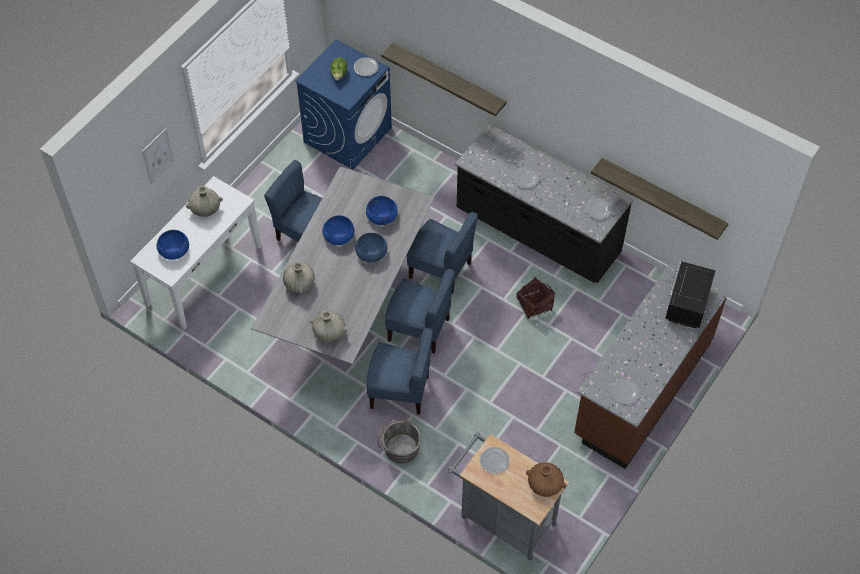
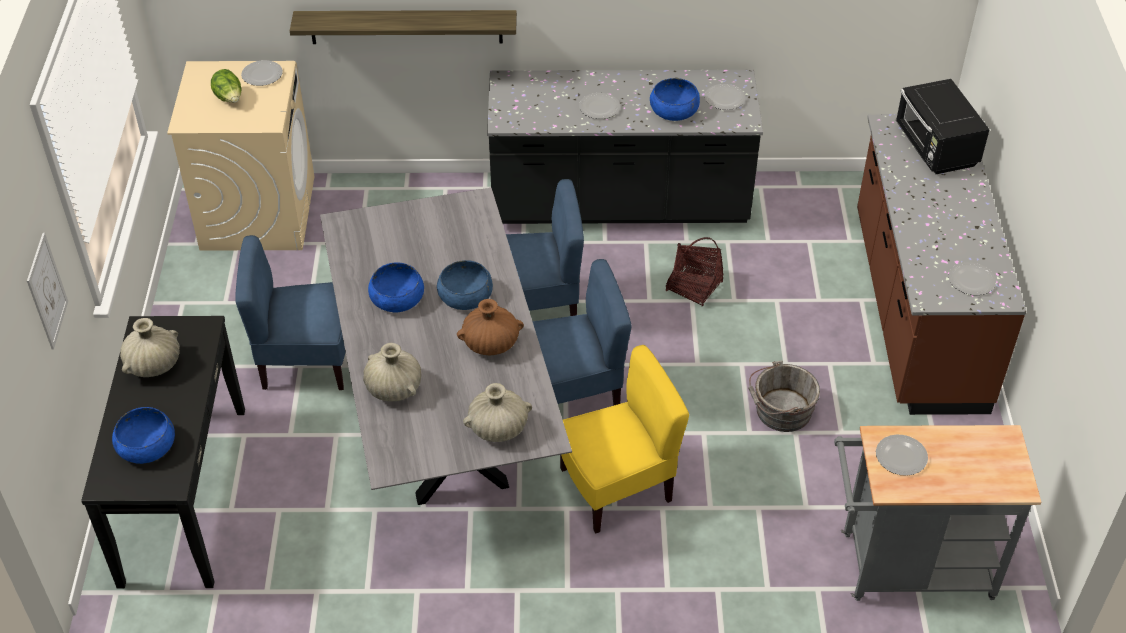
camera: 35 degrees left, 10 degrees down
white console table [130,176,261,330] -> black console table [81,316,245,589]
blue washing machine [295,39,392,170] -> beige washing machine [167,61,314,251]
blue bowl [366,196,398,225] -> blue bowl moved to [650,78,700,121]
blue chair [366,328,433,415] -> yellow chair [560,345,689,534]
grey bucket [377,419,422,464] -> grey bucket moved to [748,360,820,432]
brown vase [526,462,566,497] -> brown vase moved to [457,299,524,355]
shelf [591,158,729,240] -> none

